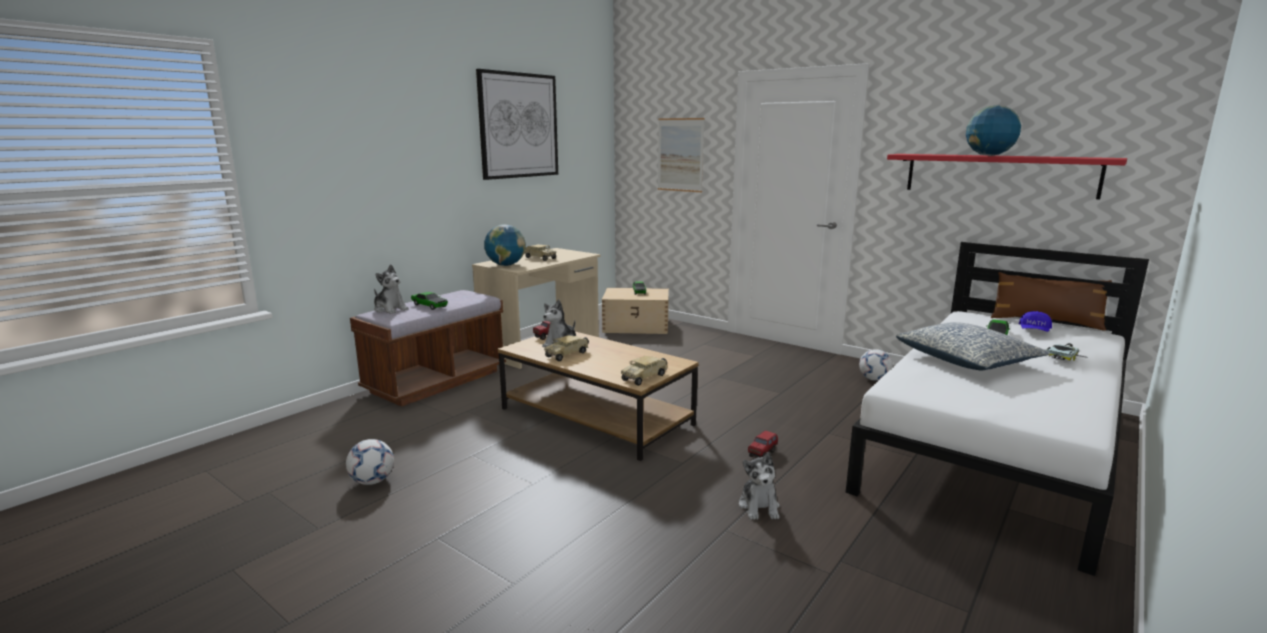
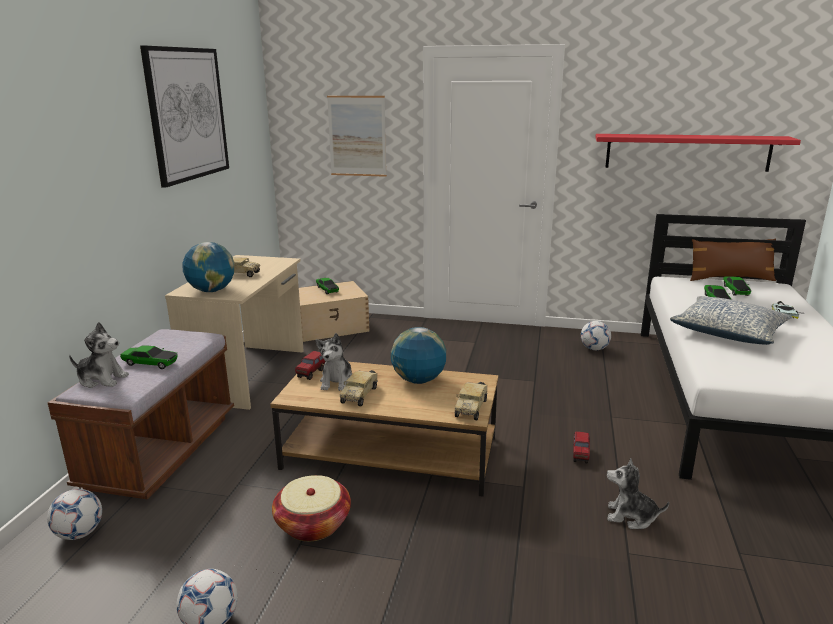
camera: 25 degrees left, 5 degrees up
plush toy [739,452,780,520] -> plush toy turned 135 degrees clockwise [607,458,670,529]
globe [966,105,1021,156] -> globe moved to [391,327,446,384]
blue cap [1019,311,1052,332] -> toy car [723,276,751,296]
none -> football [47,489,102,540]
none -> basket [272,475,351,541]

